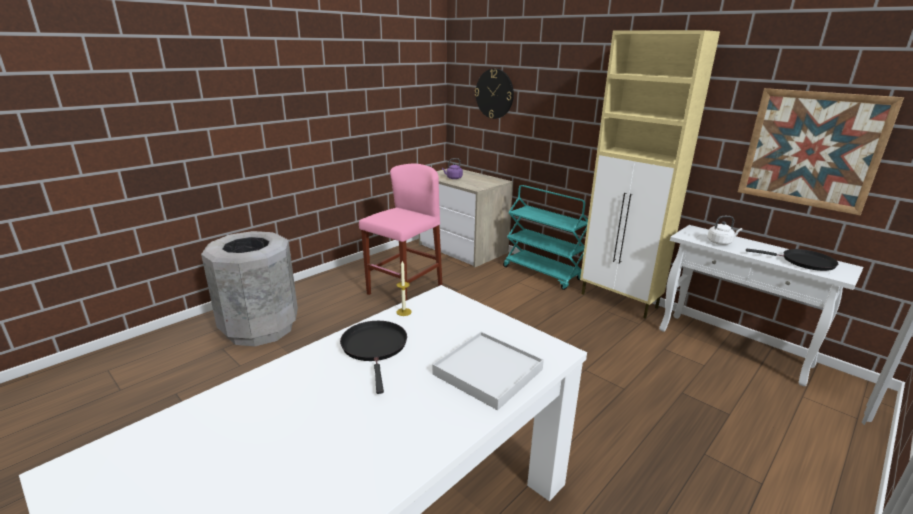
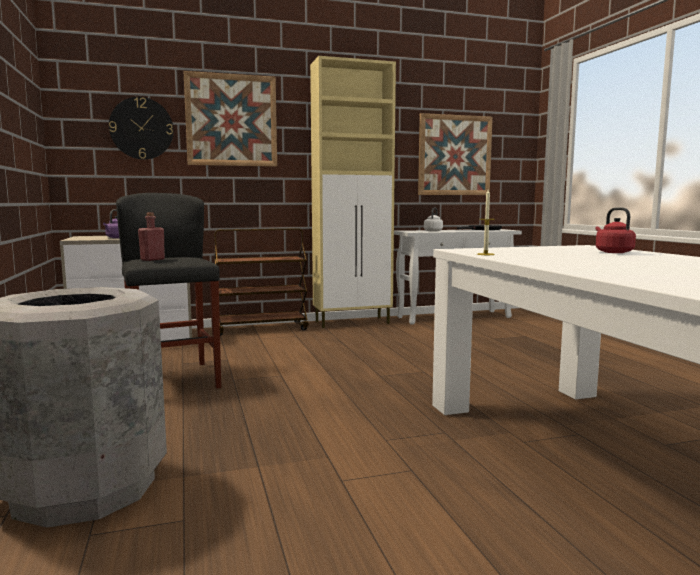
camera: 60 degrees left, 15 degrees down
black frying pan [340,321,407,394] -> none
pink stool [359,164,442,301] -> black stool [116,193,221,388]
white tray [433,332,544,410] -> red kettle [595,207,636,253]
turquoise cart [503,185,588,290] -> brown cart [214,228,309,336]
none -> red bottle [138,212,165,261]
none -> picture [183,71,277,167]

